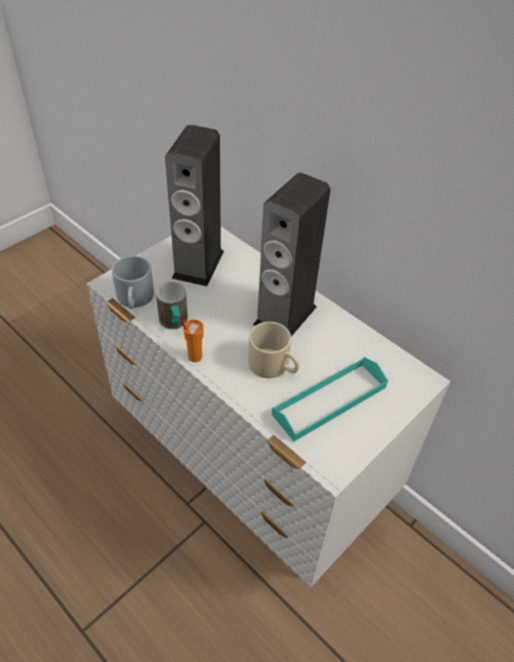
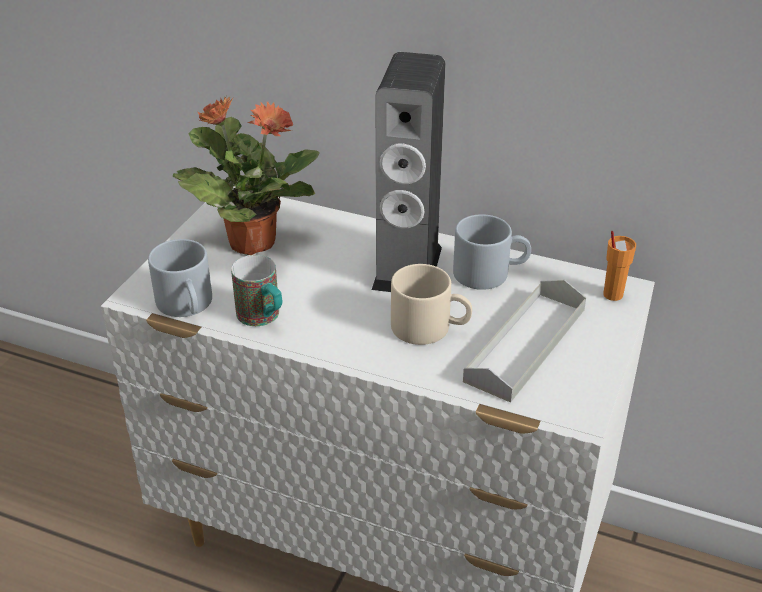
camera: 20 degrees left, 10 degrees down
speaker [165,125,224,286] -> potted plant [173,96,320,255]
orange cup [179,317,204,362] -> orange cup moved to [603,231,636,301]
turquoise tray [272,357,388,442] -> grey tray [463,280,586,403]
none -> grey mug [453,214,531,290]

